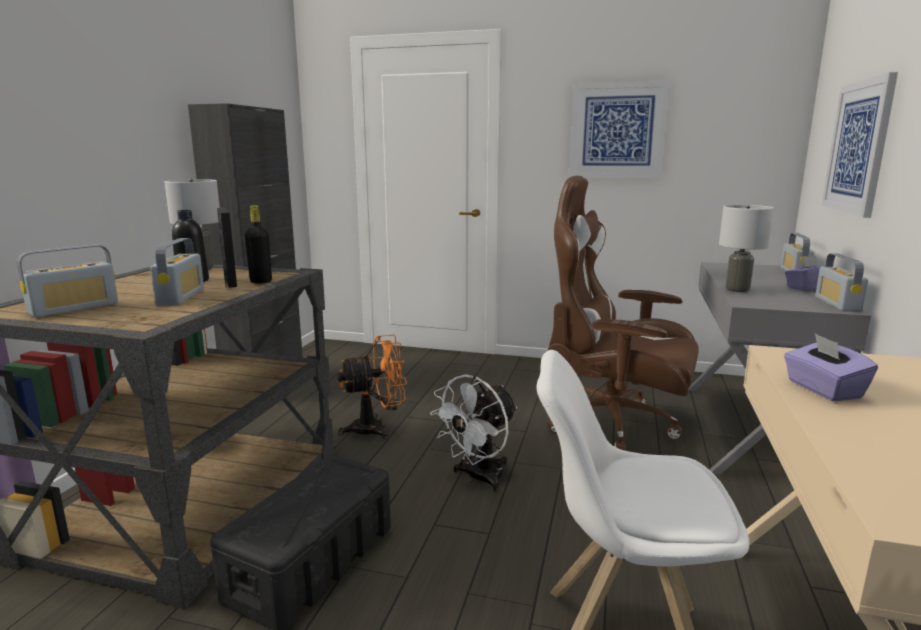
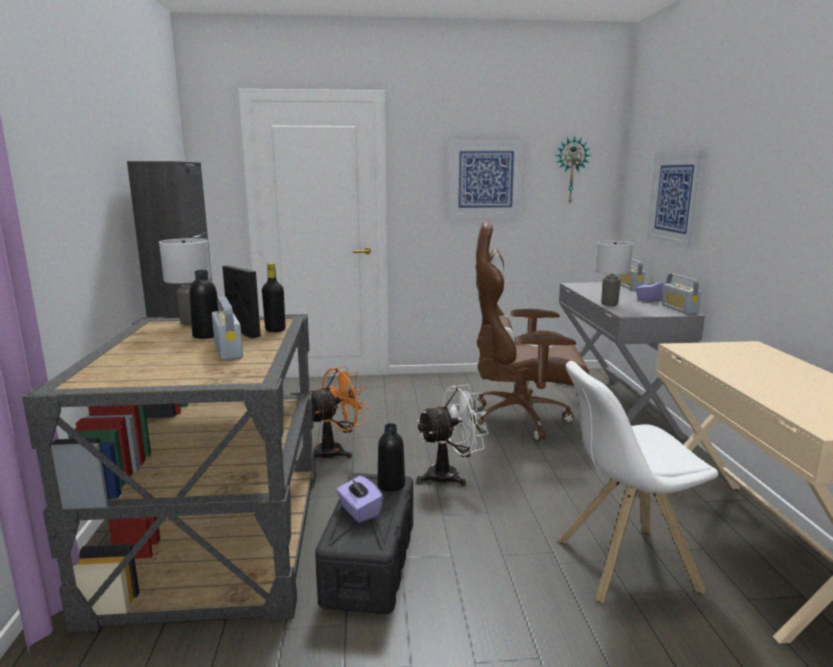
camera: 20 degrees left, 0 degrees up
radio [17,245,118,317] -> none
white fan [430,374,517,492] -> white fan turned 135 degrees counterclockwise [417,384,489,486]
purple tissue box [784,333,878,402] -> purple tissue box moved to [336,476,383,523]
none -> black bottle [377,423,405,491]
none -> wall clock [556,136,591,203]

